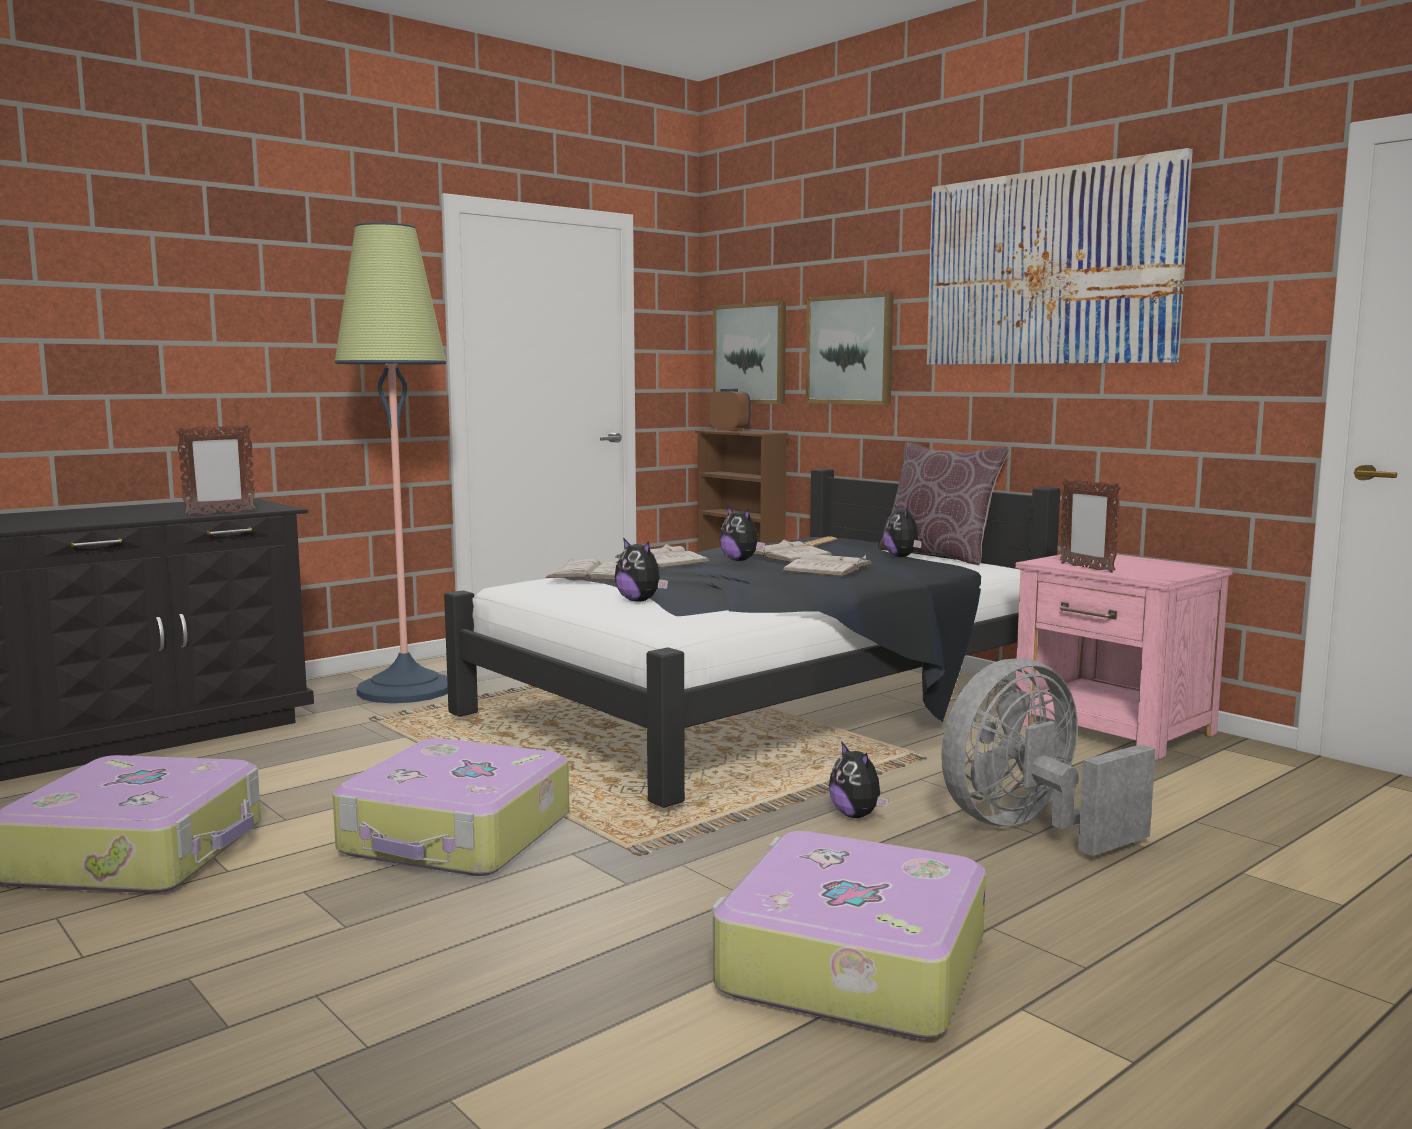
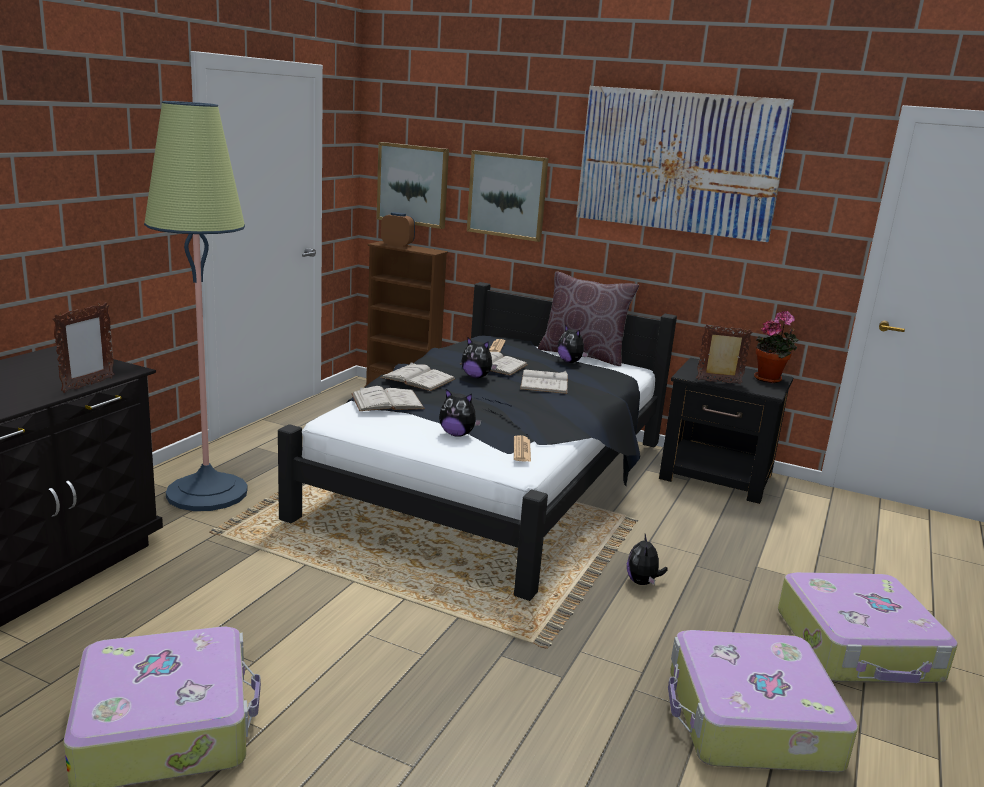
camera: 25 degrees left, 10 degrees up
suitcase [332,738,569,876] -> suitcase moved to [778,572,958,683]
plush toy [829,741,889,818] -> plush toy turned 60 degrees clockwise [627,534,668,585]
grey fan [941,658,1156,856] -> none
pink nightstand [1015,554,1233,761] -> black nightstand [659,358,793,504]
picture frame [1060,479,1121,573] -> picture frame turned 150 degrees clockwise [696,324,753,384]
none -> newspaper [514,435,531,462]
none -> potted plant [754,311,798,383]

